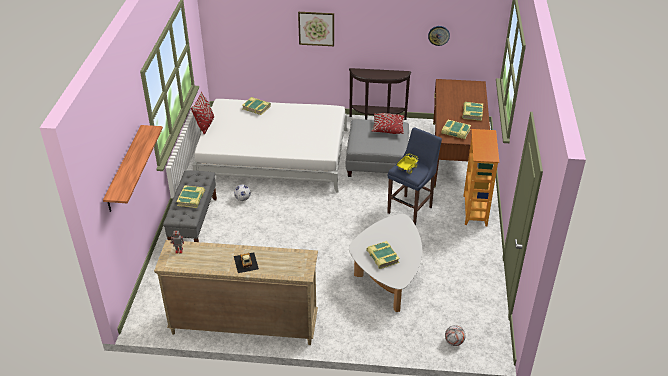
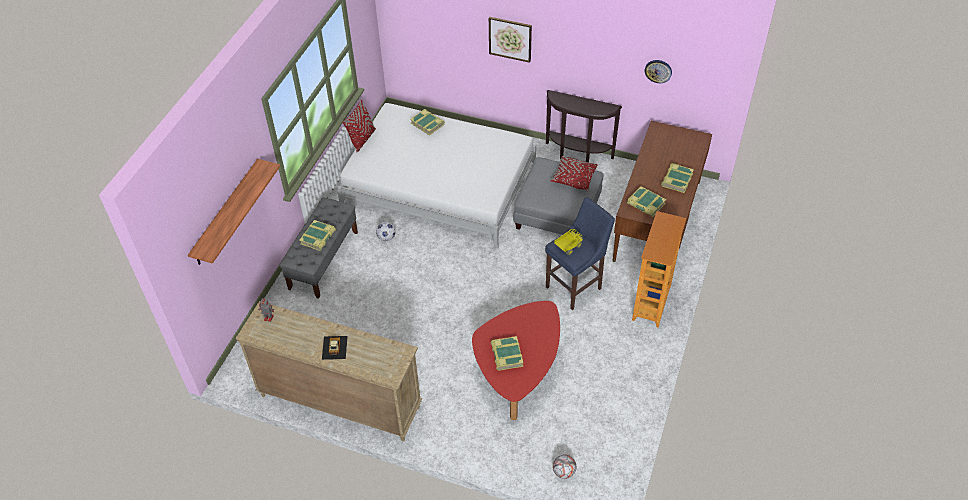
camera: 15 degrees right, 10 degrees up
white coffee table [349,214,422,312] -> red coffee table [472,301,560,420]

